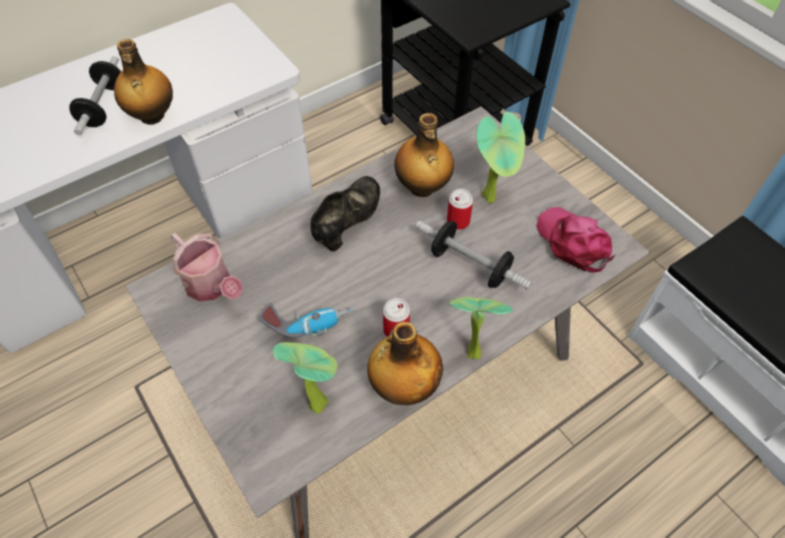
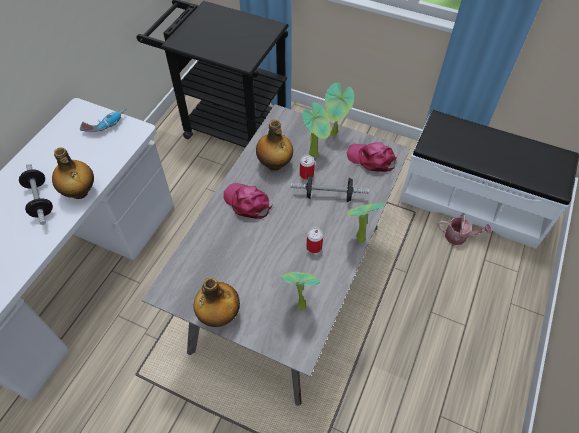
camera: 30 degrees left, 0 degrees up
watering can [171,233,243,302] -> watering can moved to [437,213,492,245]
power drill [258,302,356,338] -> power drill moved to [80,108,127,132]
black shoe [310,176,380,251] -> pink cap [224,183,273,219]
bottle [367,322,443,405] -> bottle moved to [194,277,240,327]
none -> potted plant [325,83,354,137]

